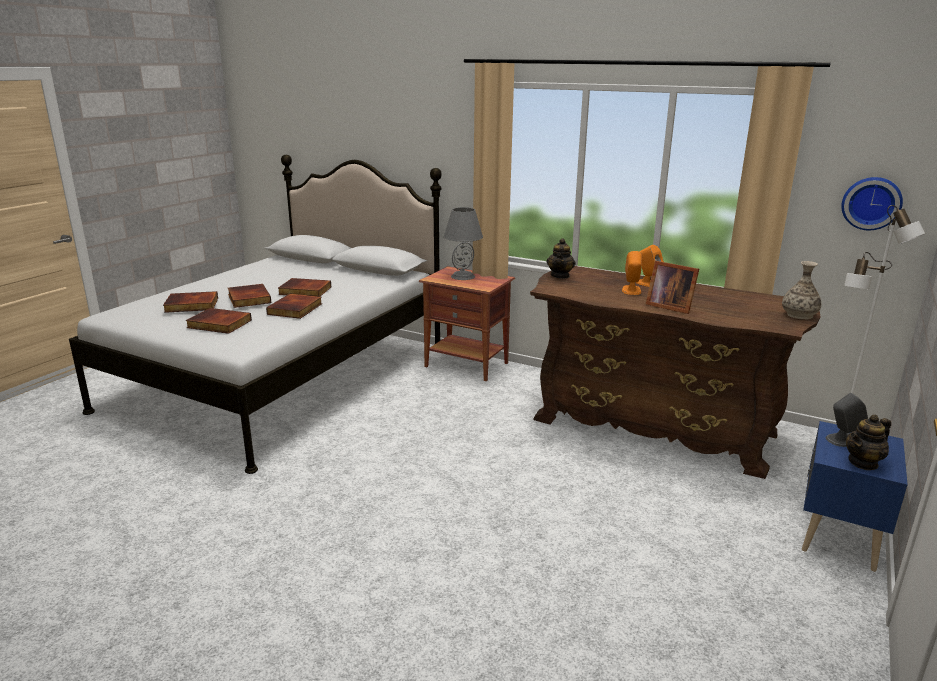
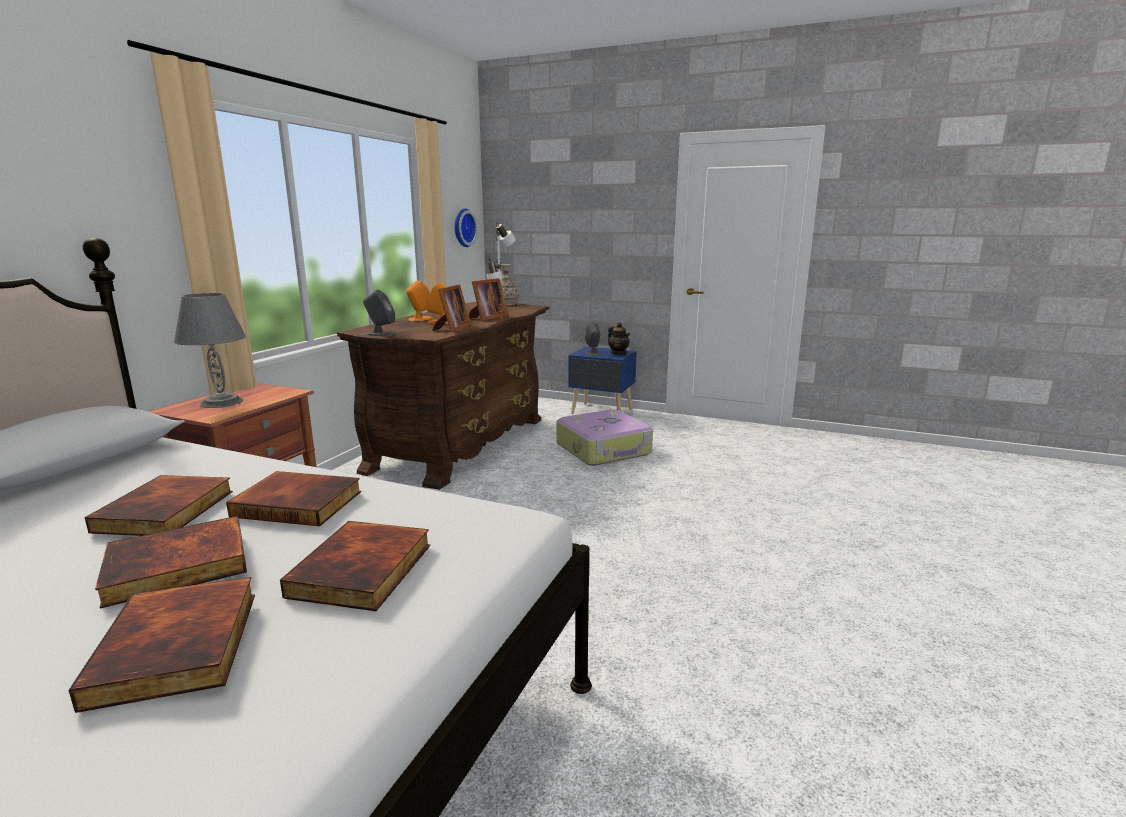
camera: 95 degrees left, 5 degrees down
teapot [546,238,576,279] -> grey speaker [363,290,396,336]
none -> picture frame [432,284,471,333]
none -> suitcase [556,409,653,466]

